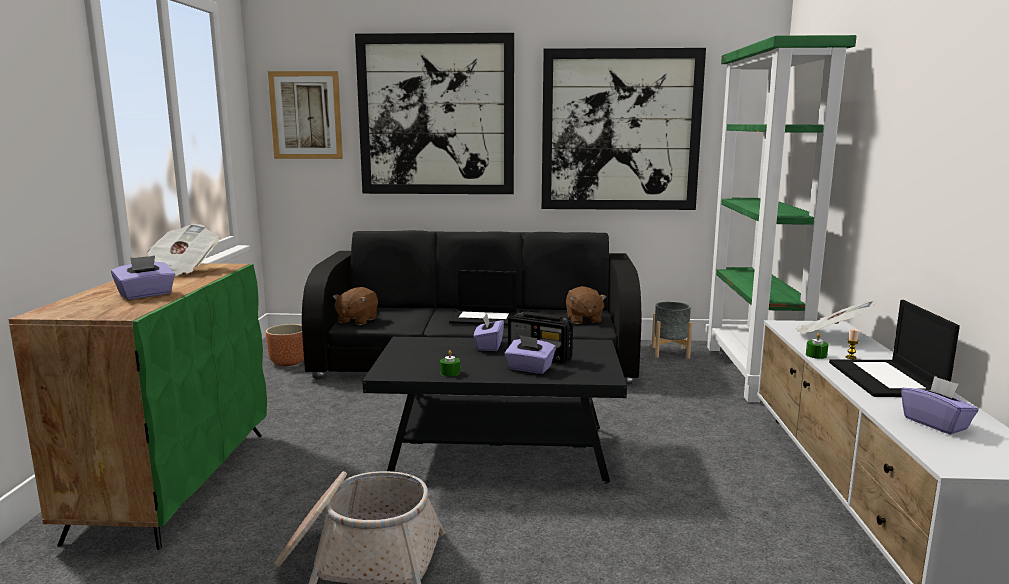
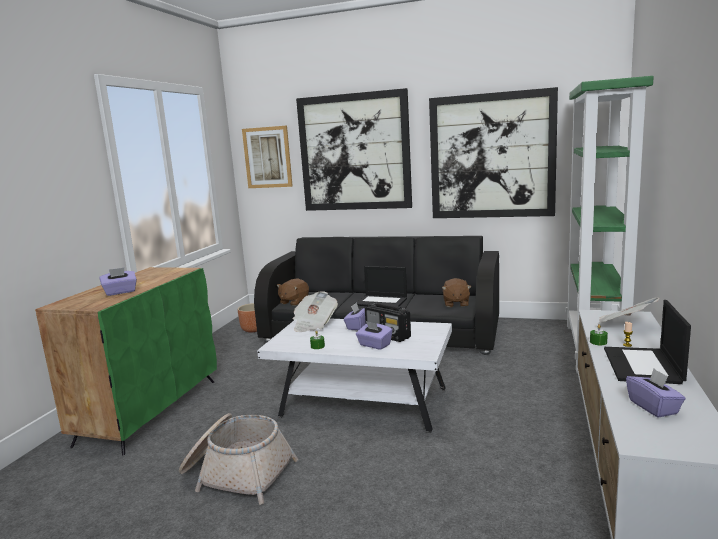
camera: 15 degrees right, 0 degrees up
newspaper [148,224,219,276] -> newspaper moved to [293,291,338,332]
black coffee table [362,337,627,484] -> white coffee table [257,318,452,433]
grey planter [652,302,692,359] -> none

